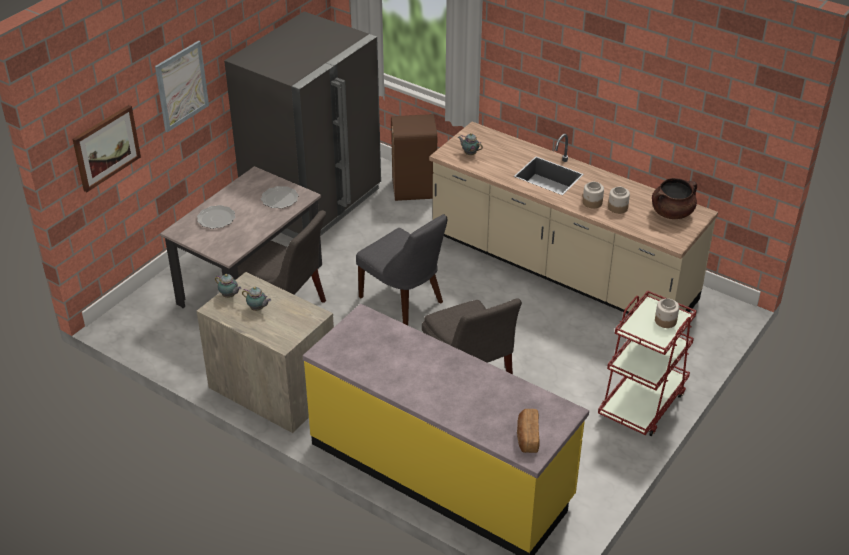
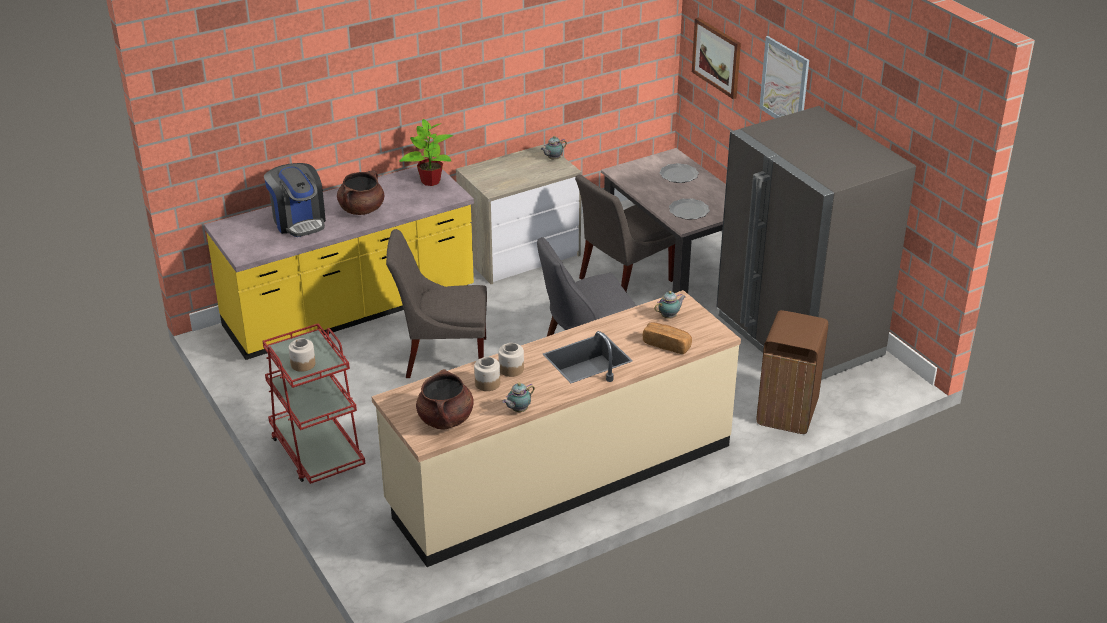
camera: 115 degrees right, 5 degrees down
teapot [242,287,271,311] -> teapot moved to [502,383,535,412]
bread [517,409,540,453] -> bread moved to [643,322,692,354]
none -> coffee machine [264,163,326,237]
none -> brown cooking pot [337,170,384,215]
none -> potted plant [400,119,453,186]

